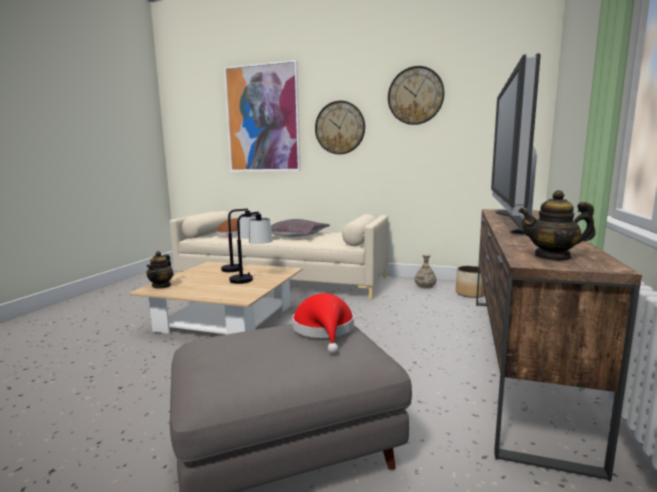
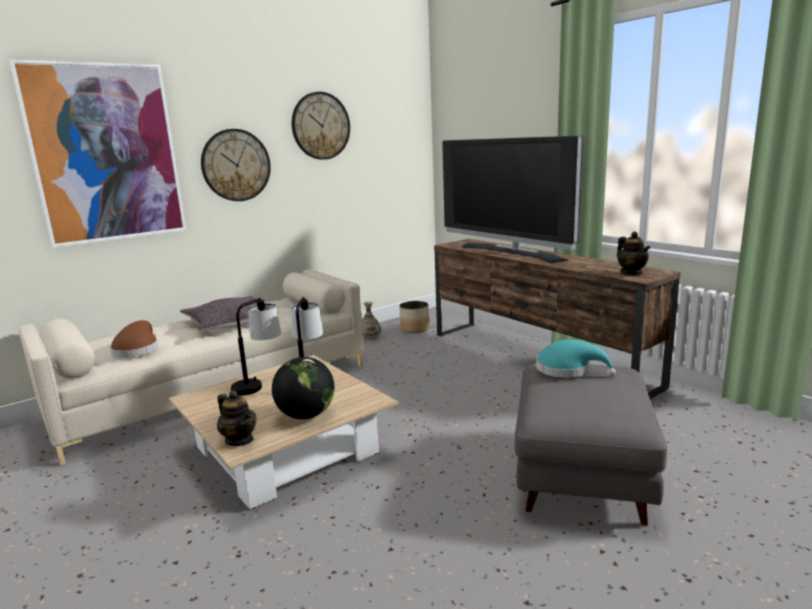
camera: 55 degrees left, 5 degrees up
red hat [292,293,354,354] -> turquoise hat [536,340,616,378]
teapot [518,190,596,261] -> teapot turned 60 degrees counterclockwise [617,231,650,275]
none -> globe [272,357,335,419]

